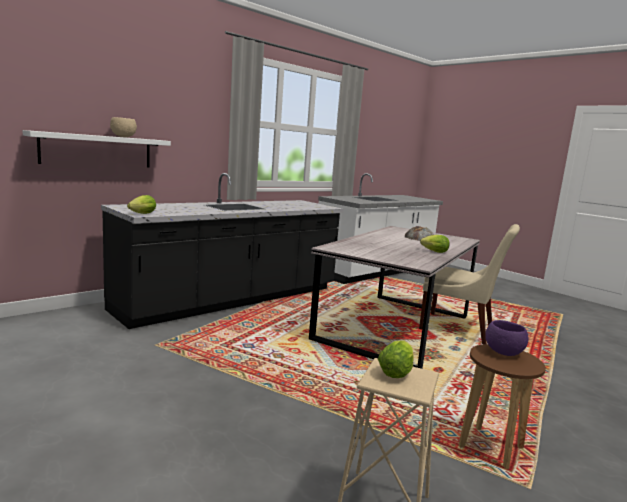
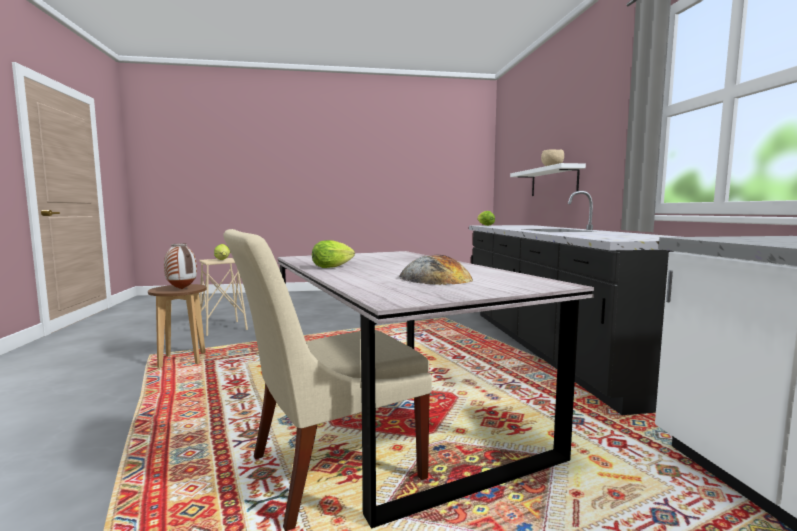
camera: 125 degrees right, 5 degrees down
purple bowl [485,320,528,356] -> vase [164,244,197,289]

